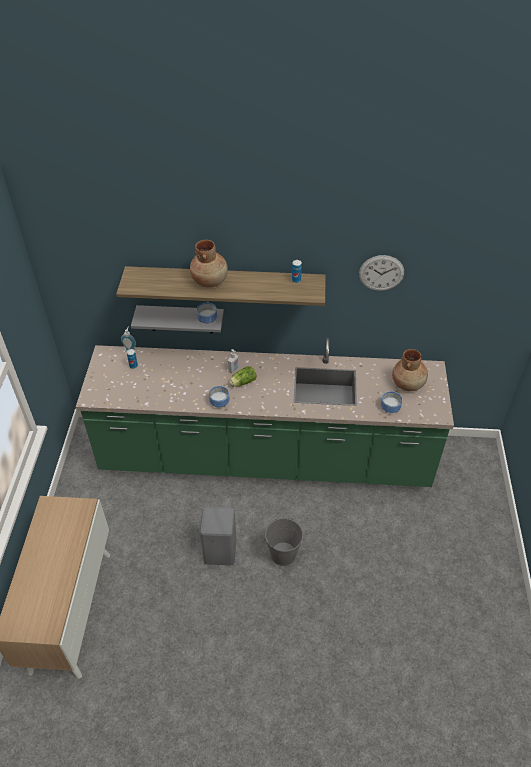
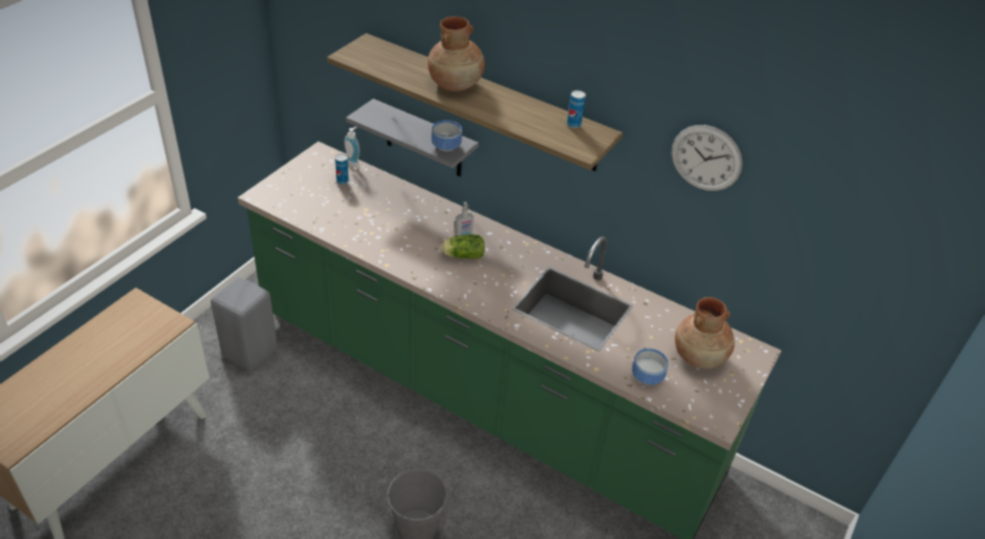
camera: 25 degrees right, 5 degrees down
grey stool [200,507,236,565] -> grey stool moved to [211,277,278,372]
bowl [209,386,230,407] -> none

